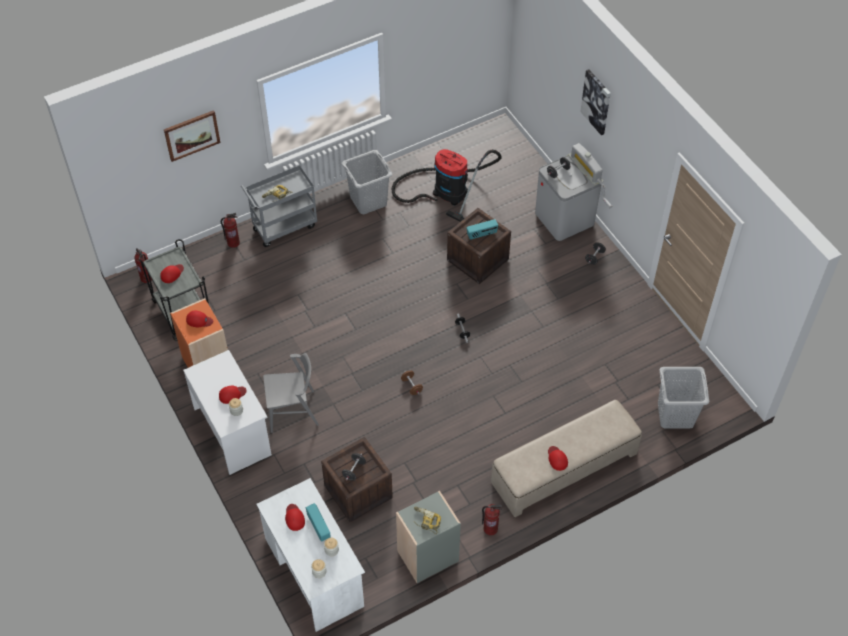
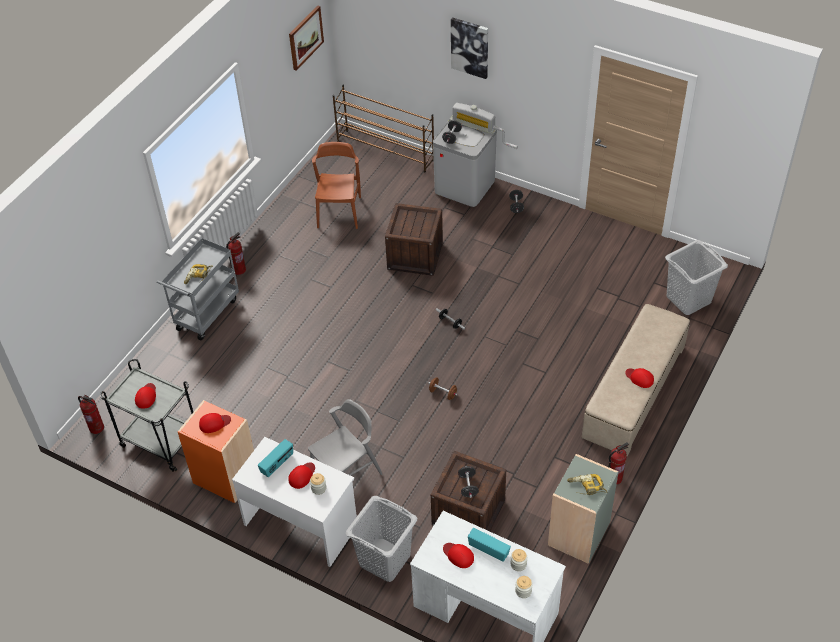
camera: 30 degrees left, 5 degrees down
picture [164,110,220,162] -> picture moved to [289,6,324,71]
fire extinguisher [221,213,240,248] -> fire extinguisher moved to [226,232,246,275]
grey laundry basket [342,150,392,214] -> grey laundry basket moved to [346,496,417,582]
vacuum cleaner [392,149,502,222] -> brown chair [312,142,361,229]
radio [466,219,498,240] -> radio moved to [258,439,293,477]
none -> brown shoe rack [333,85,434,172]

